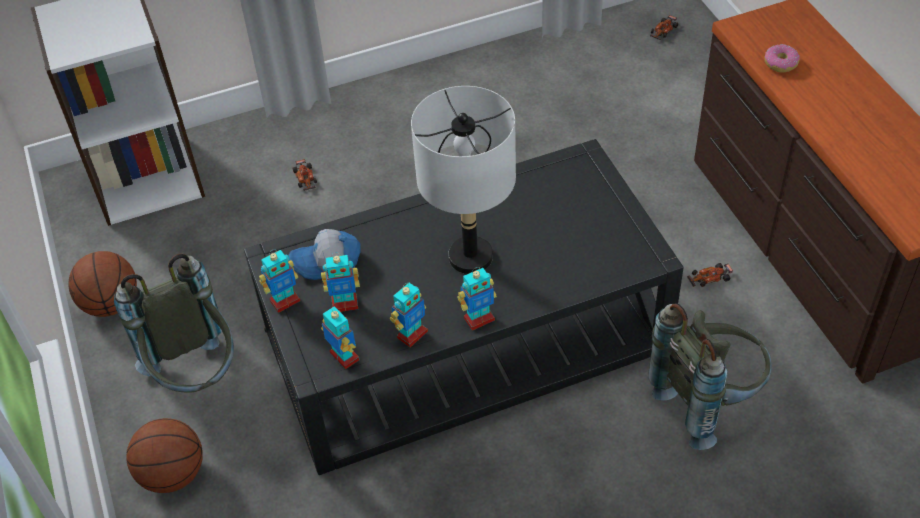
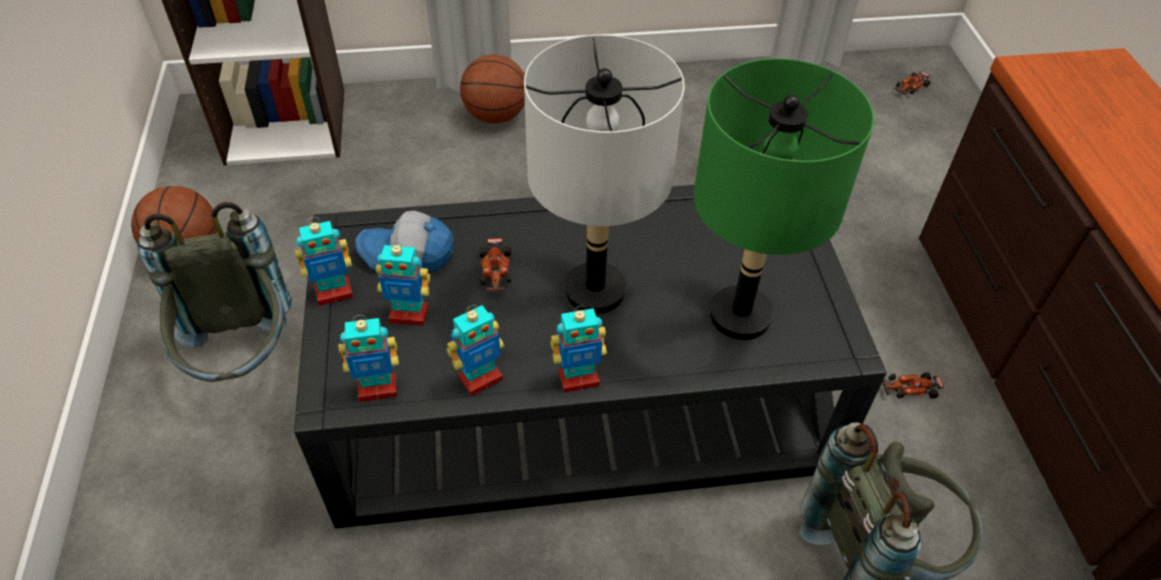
camera: 10 degrees right, 0 degrees up
basketball [126,418,203,493] -> basketball moved to [460,55,525,123]
toy car [293,159,317,191] -> toy car moved to [479,238,511,292]
toy robot [321,306,360,369] -> toy robot turned 105 degrees clockwise [338,315,399,402]
donut [764,44,800,73] -> none
none -> green table lamp [694,58,874,340]

